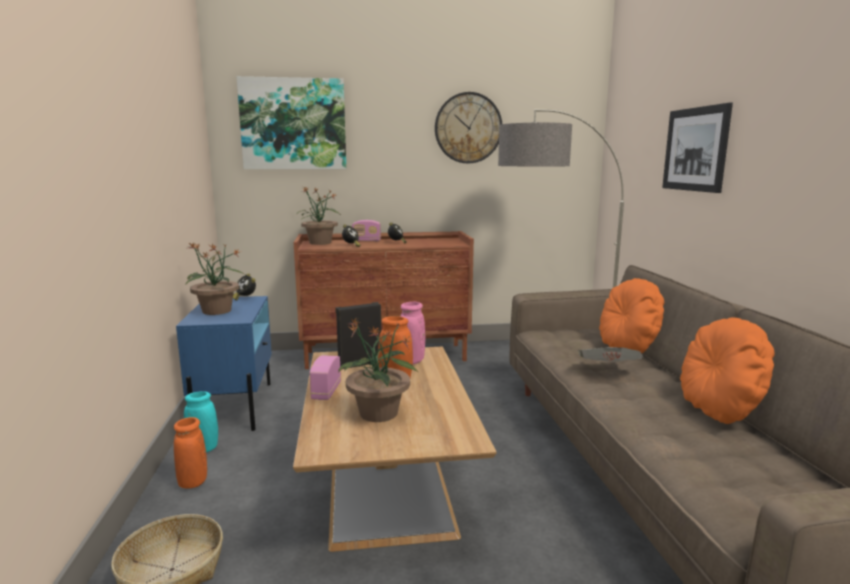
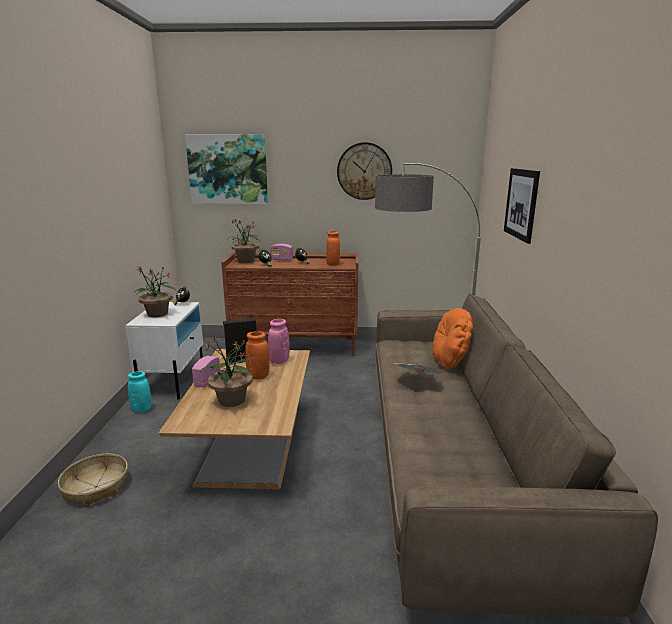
camera: 10 degrees right, 5 degrees up
orange vase [174,417,207,489] -> orange vase moved to [326,231,340,266]
blue nightstand [176,296,272,431] -> white nightstand [125,302,203,400]
orange pillow [680,317,775,424] -> none

